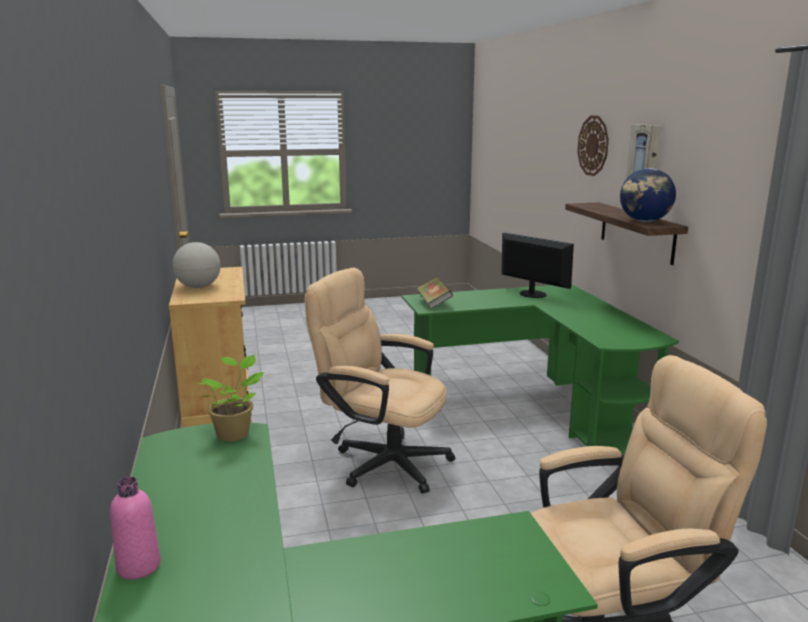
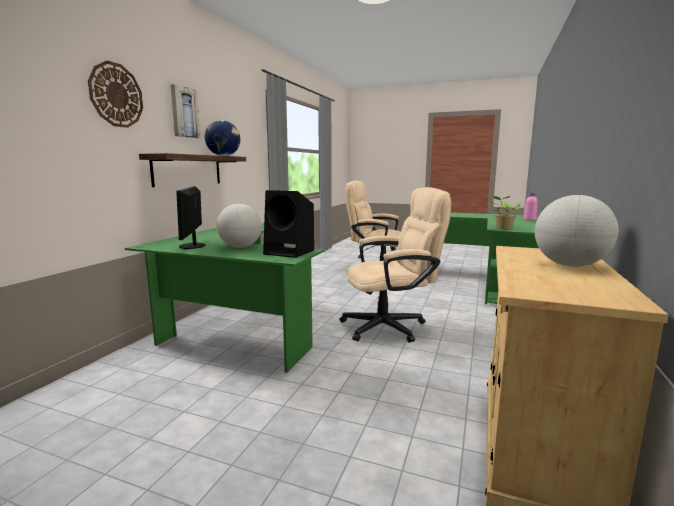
camera: 145 degrees left, 5 degrees down
beige office chair [305,267,455,494] -> beige office chair turned 75 degrees counterclockwise [339,187,451,343]
book [416,276,453,309] -> black speaker [263,190,314,258]
none -> globe [217,204,262,248]

